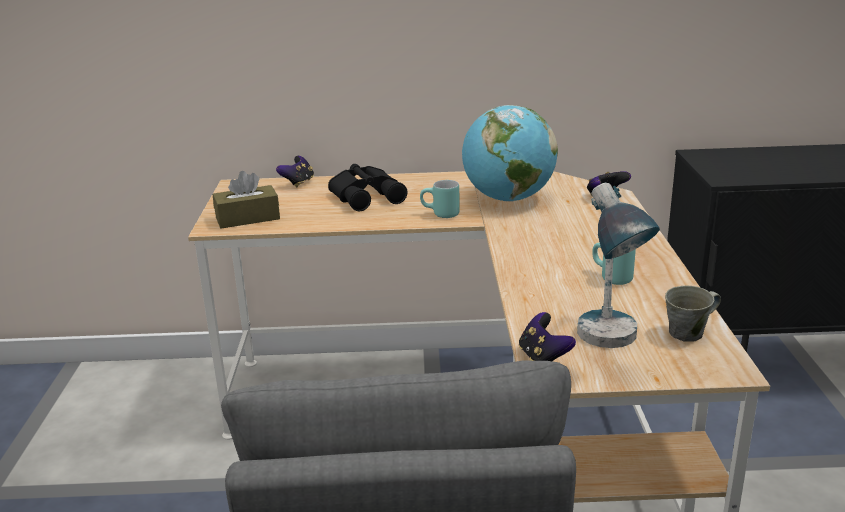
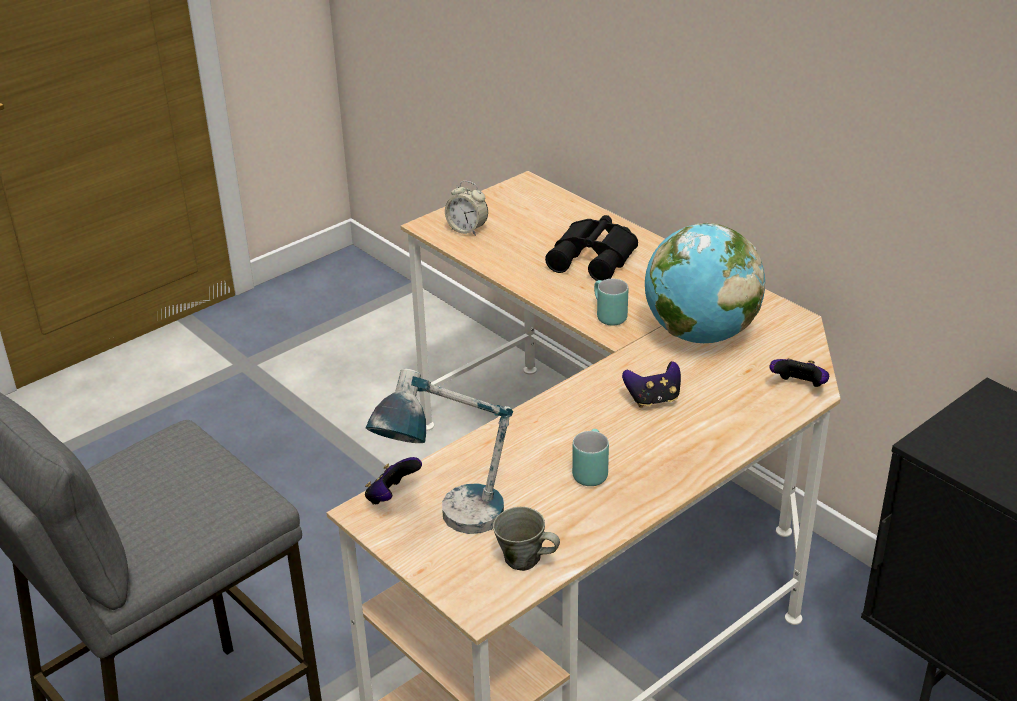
camera: 50 degrees right, 10 degrees up
brown tissue box [213,171,280,229] -> alarm clock [445,181,488,236]
game controller [276,156,314,187] -> game controller moved to [622,361,681,407]

